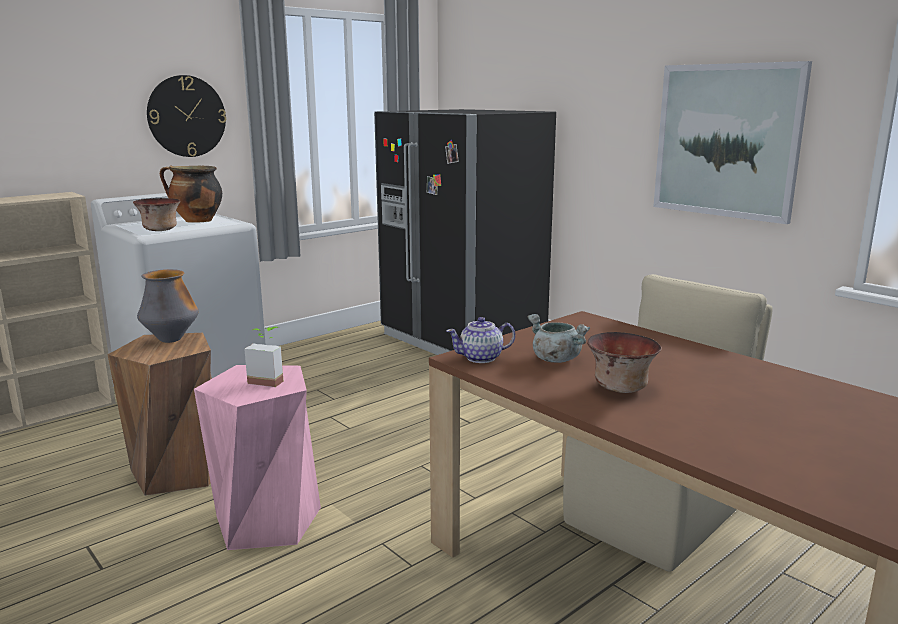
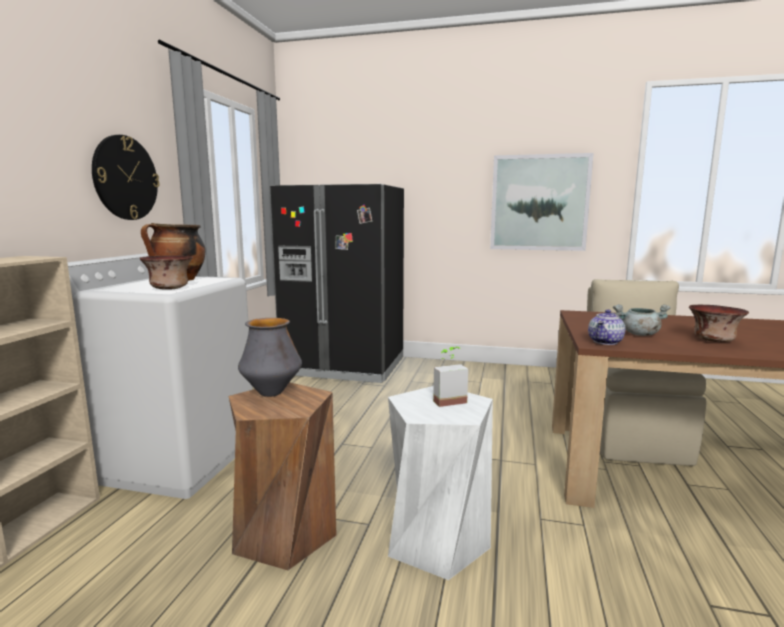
camera: 35 degrees left, 5 degrees down
pink stool [194,365,321,550] -> white stool [388,386,493,580]

